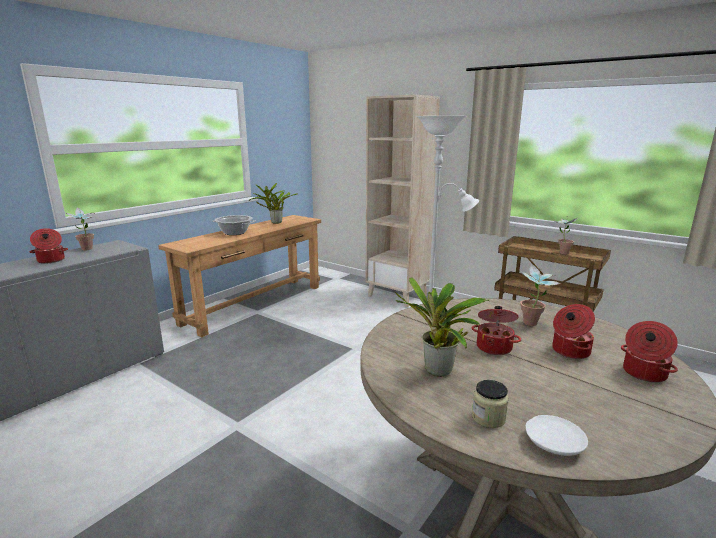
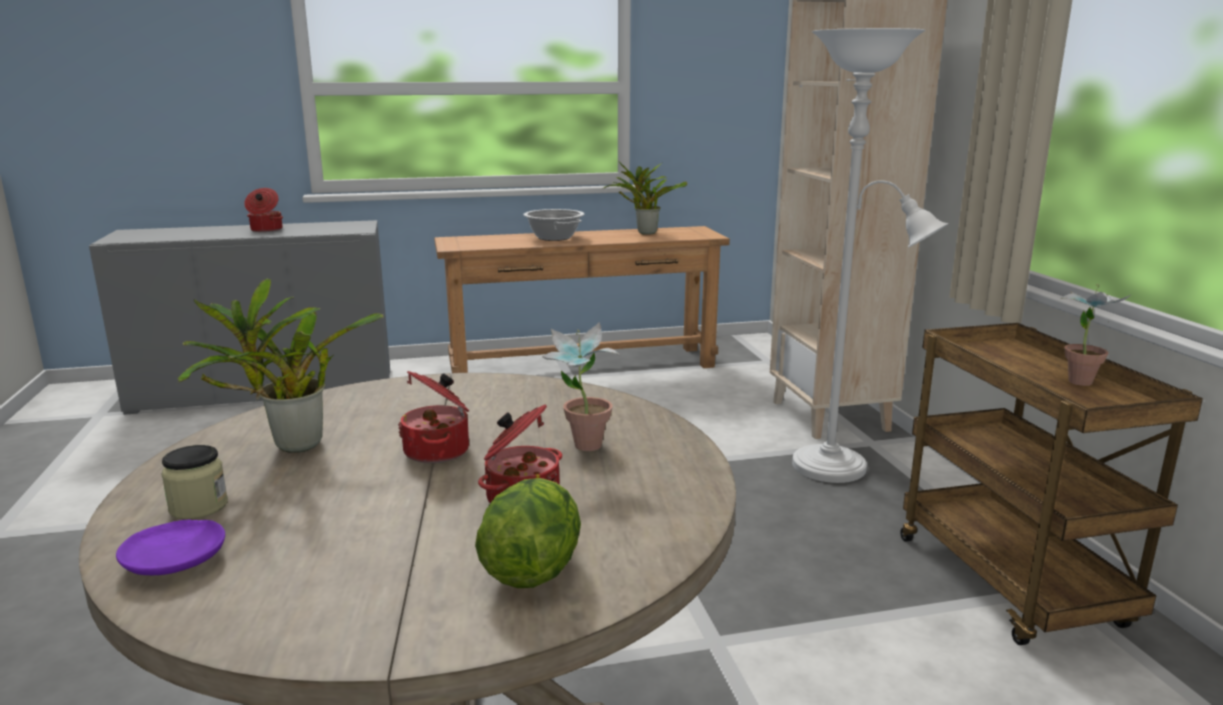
camera: 40 degrees right, 0 degrees up
potted plant [66,207,96,250] -> none
white plate [526,415,588,456] -> purple plate [116,520,225,575]
cooking pot [621,321,678,383] -> lettuce [475,478,581,588]

